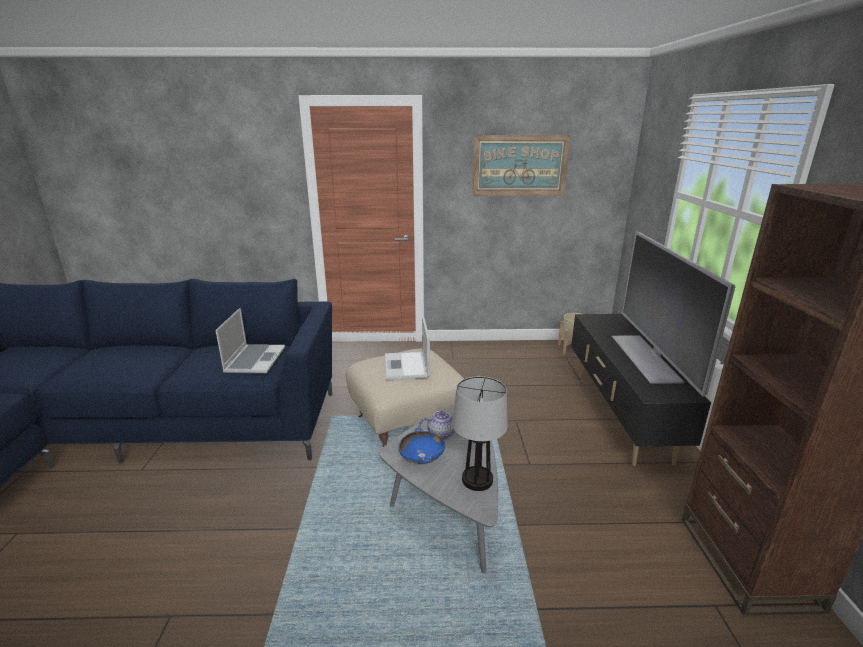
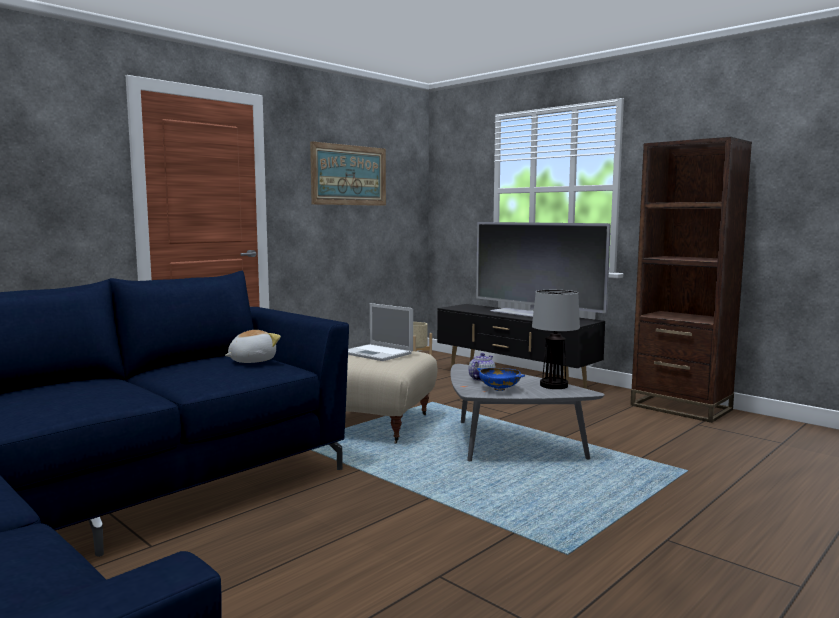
camera: 45 degrees left, 15 degrees down
laptop [215,308,285,373] -> plush toy [225,330,281,363]

